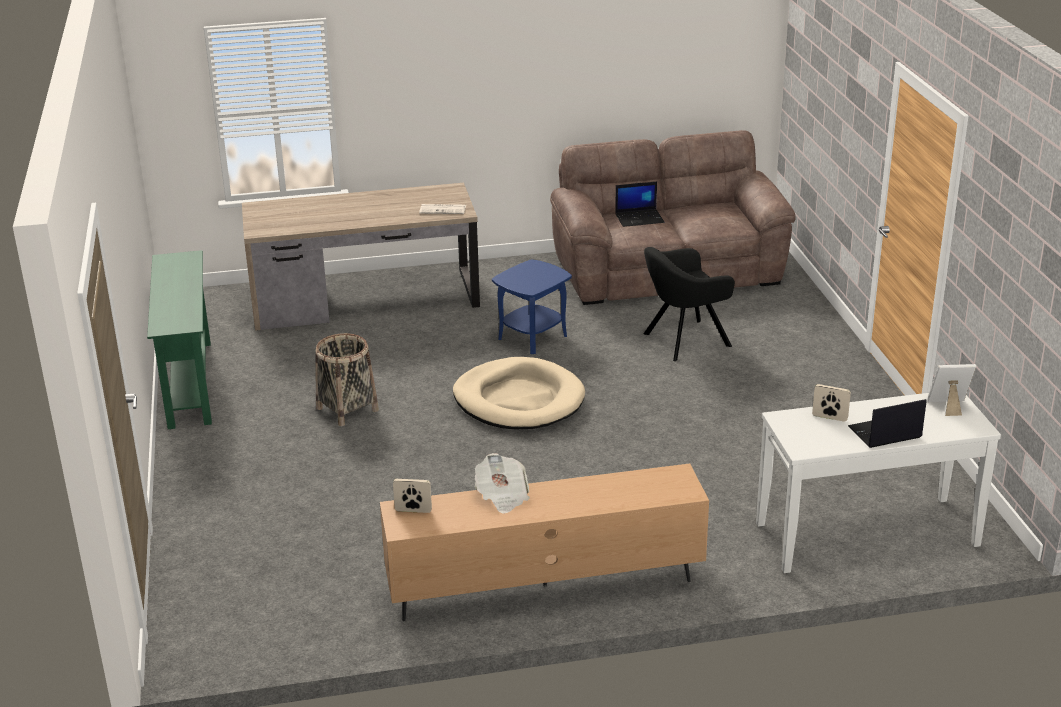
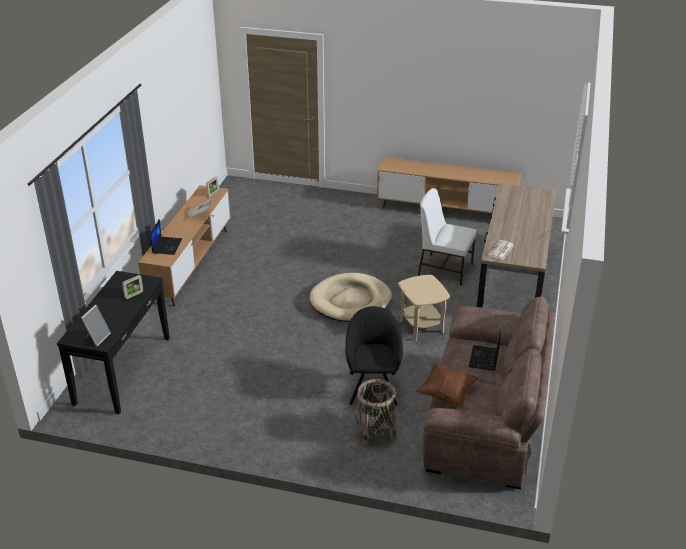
camera: 115 degrees right, 5 degrees up
green console table [147,250,212,429] -> brown tv stand [377,157,521,213]
basket [315,333,379,426] -> basket moved to [355,379,396,445]
blue side table [492,260,572,354] -> beige side table [398,275,450,341]
white console table [756,393,1001,573] -> black console table [57,271,170,414]
laptop [848,399,927,448] -> laptop moved to [150,219,182,255]
none -> brown pillow [415,363,479,408]
none -> white chair [418,188,477,285]

